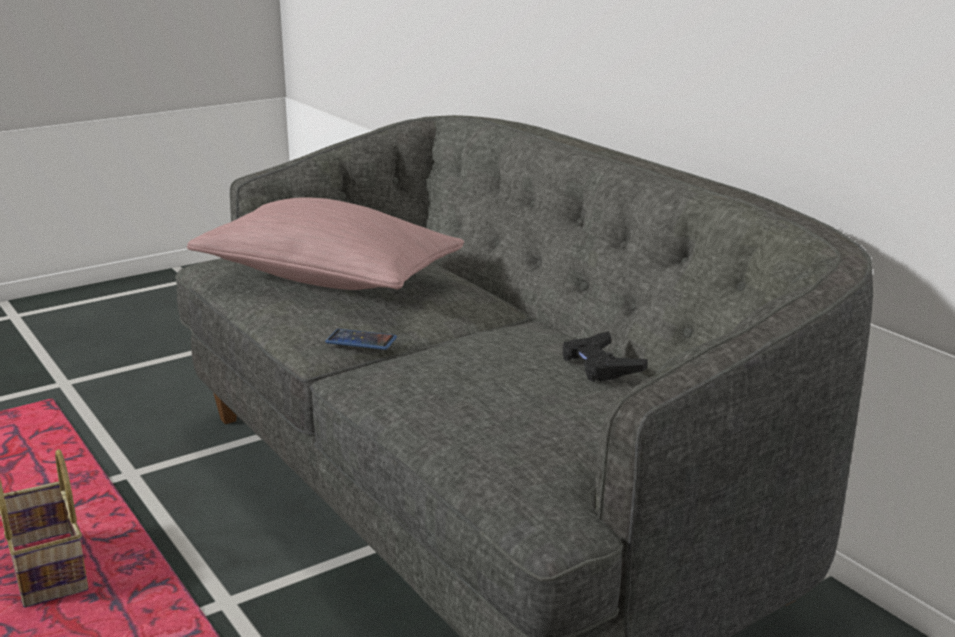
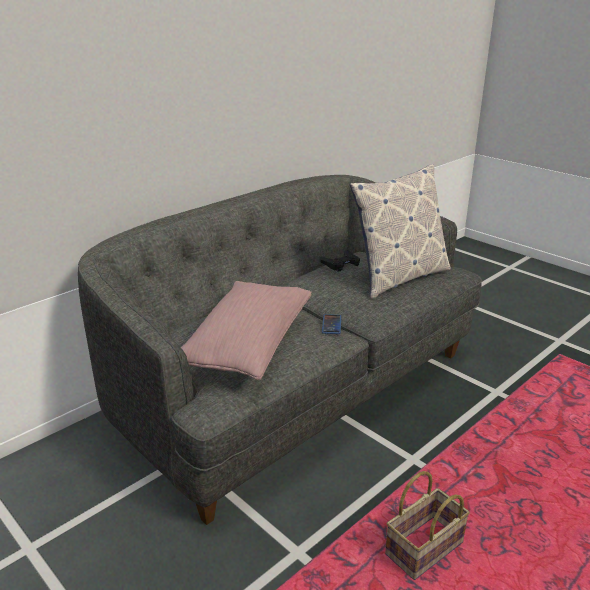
camera: 100 degrees left, 5 degrees up
none -> pillow [350,164,451,299]

